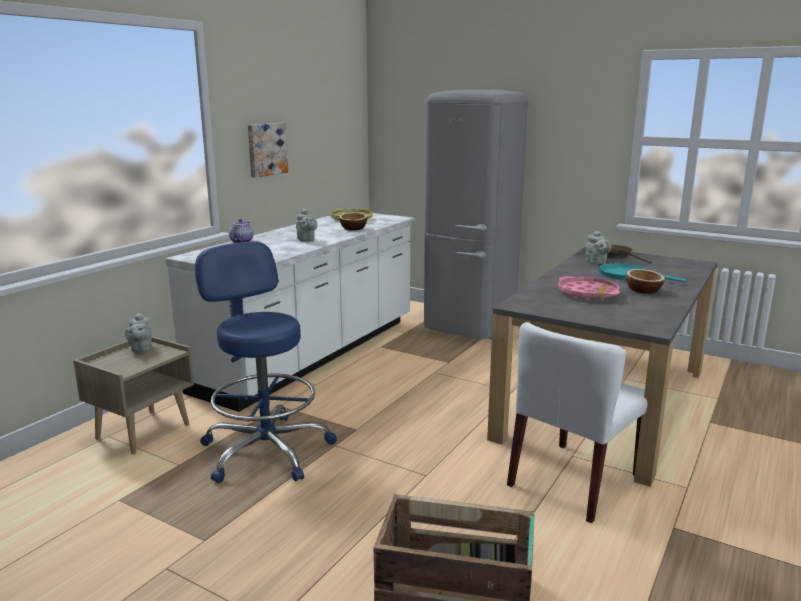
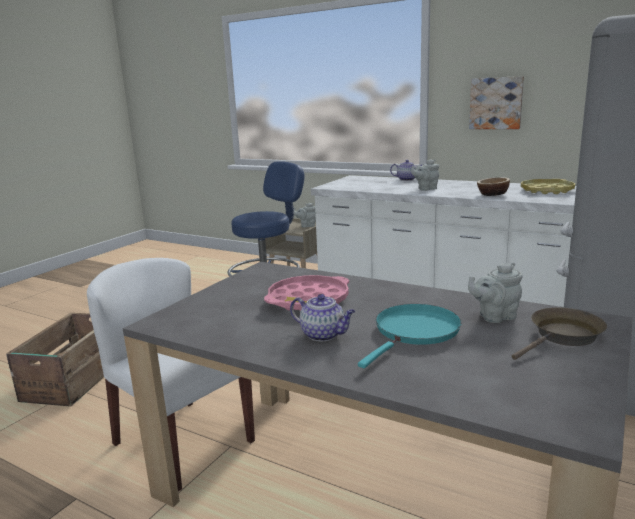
camera: 90 degrees right, 0 degrees up
bowl [626,269,665,294] -> teapot [290,294,355,341]

